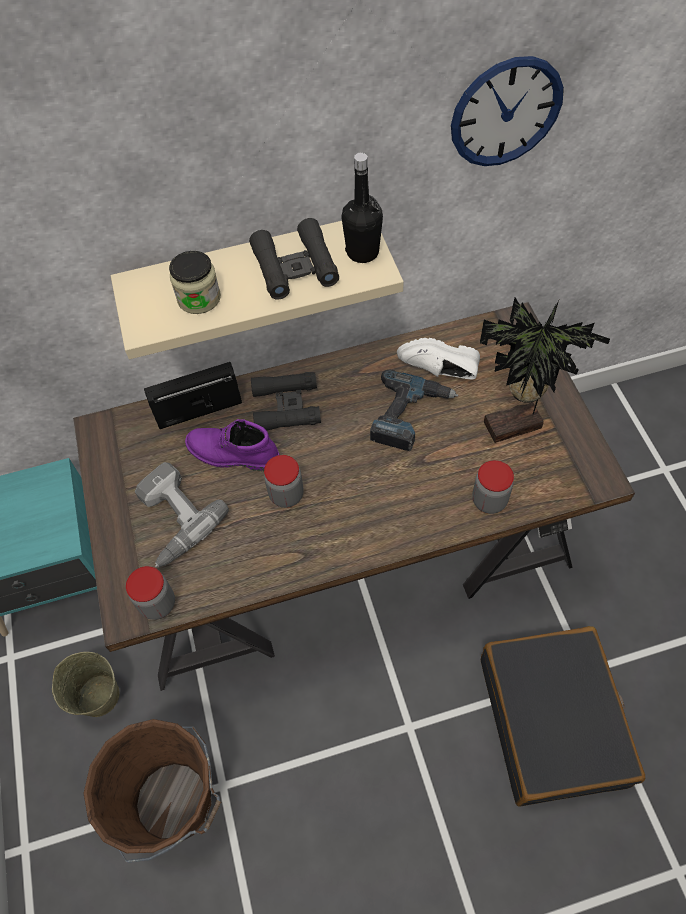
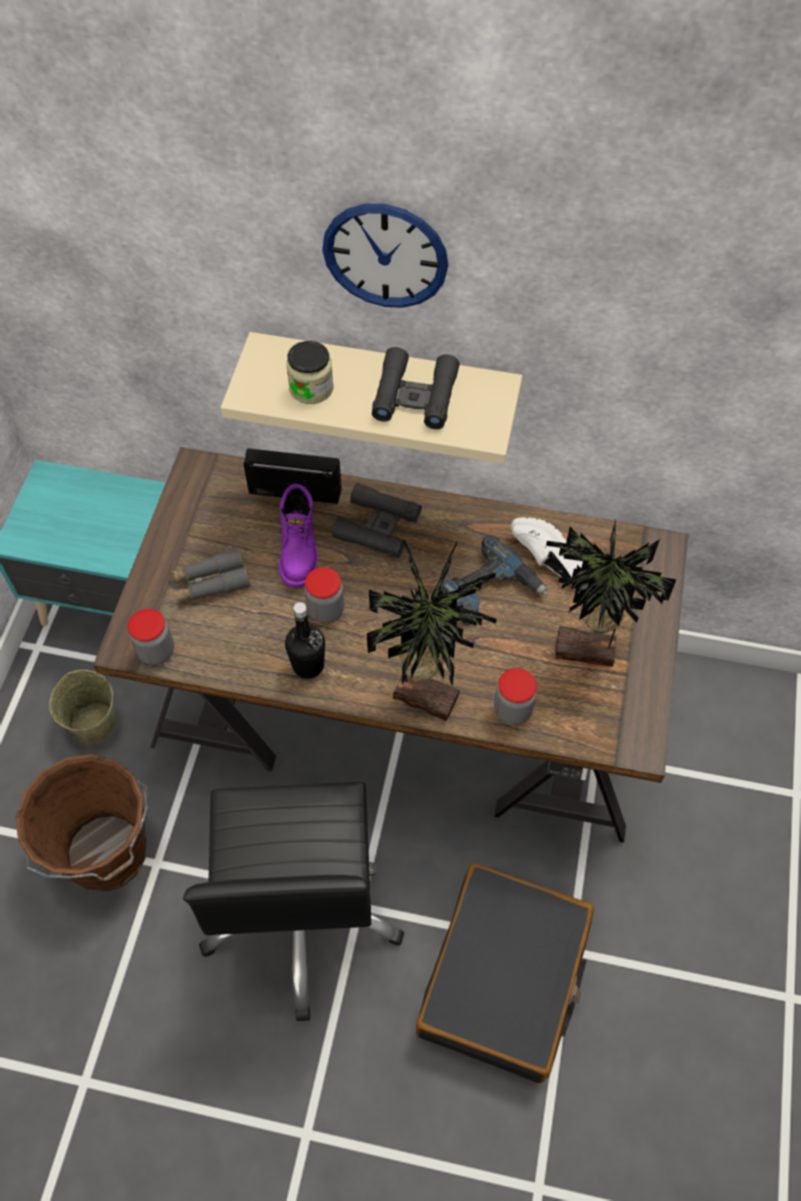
camera: 25 degrees right, 0 degrees up
power drill [135,462,229,567] -> grey binoculars [170,548,250,602]
purple boot [185,419,279,471] -> purple boot turned 135 degrees counterclockwise [279,484,318,587]
black bottle [341,152,383,263] -> black bottle moved to [285,602,325,679]
wall clock [451,56,564,166] -> wall clock moved to [322,204,448,308]
none -> black office chair [183,782,404,1021]
none -> potted plant [367,540,497,721]

